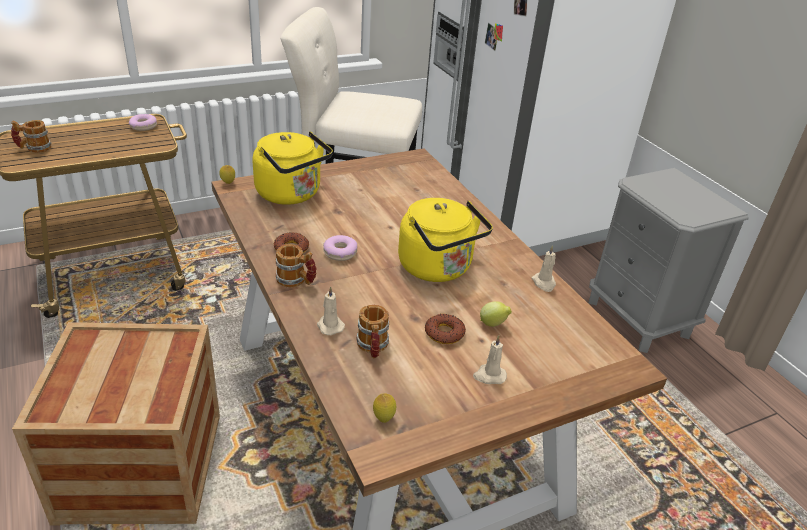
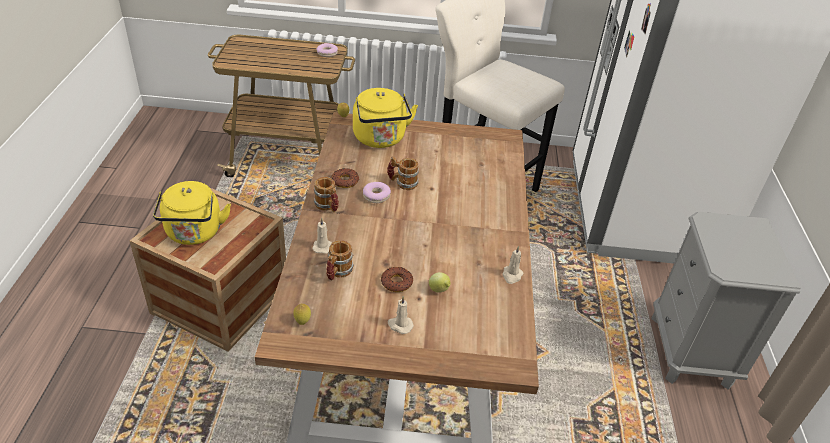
camera: 30 degrees right, 5 degrees up
mug [11,120,52,153] -> mug moved to [387,156,419,190]
yellow kettle [398,198,493,282] -> yellow kettle moved to [153,181,231,245]

